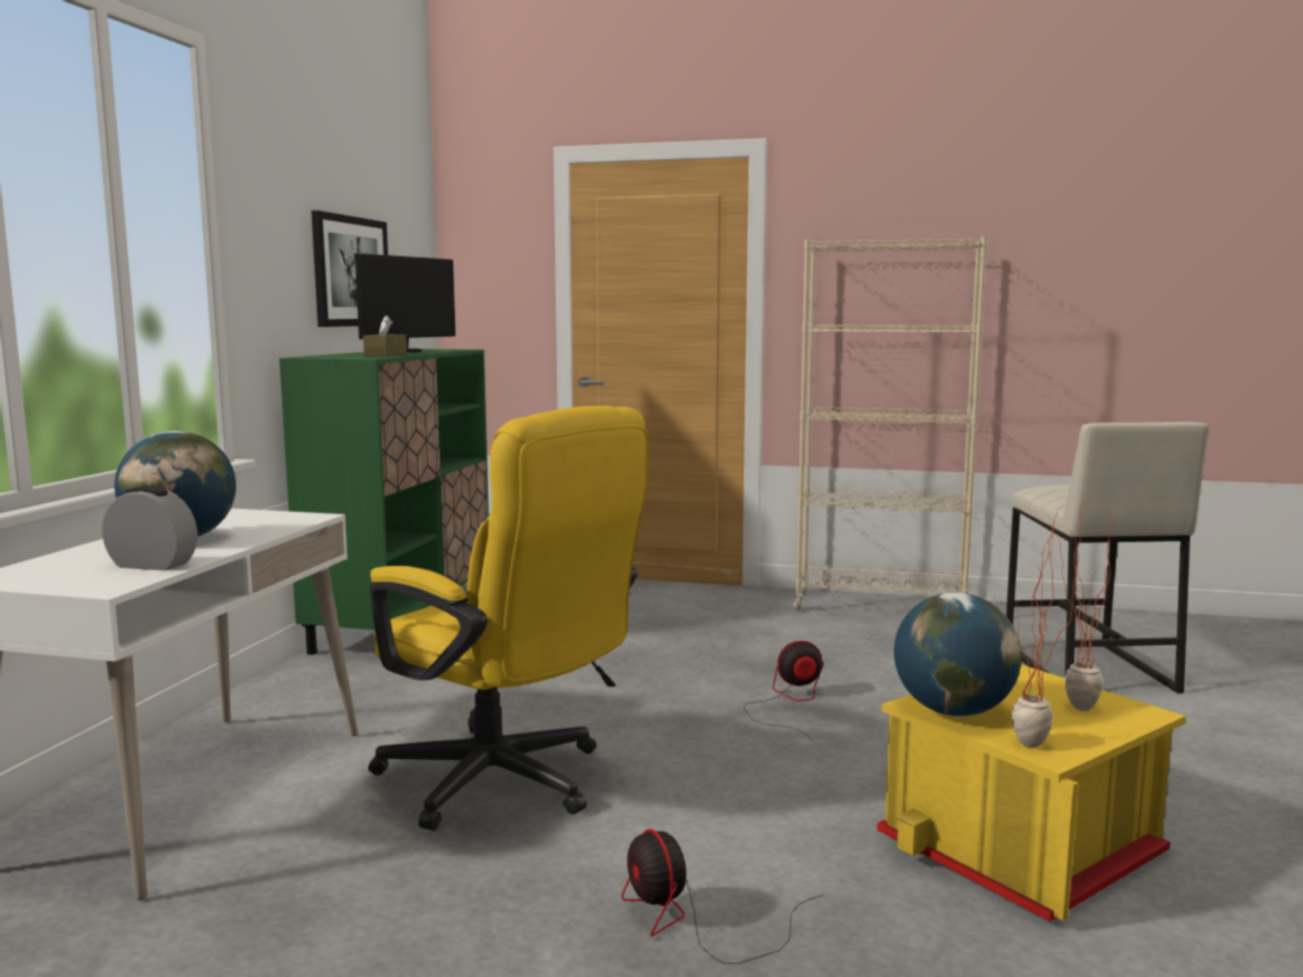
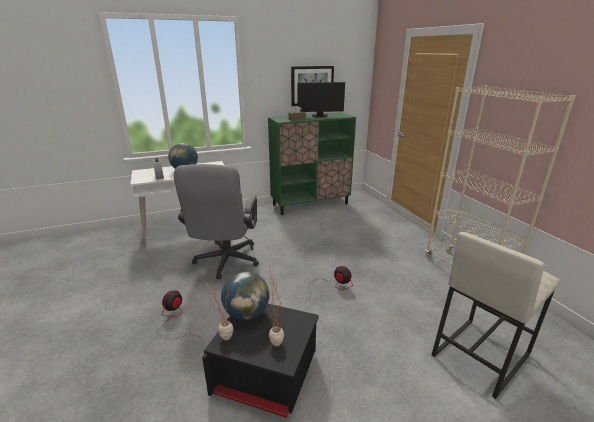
camera: 55 degrees right, 15 degrees up
yellow office chair [368,406,649,831] -> grey office chair [174,164,259,279]
yellow storage box [877,664,1186,921] -> black storage box [202,304,319,418]

